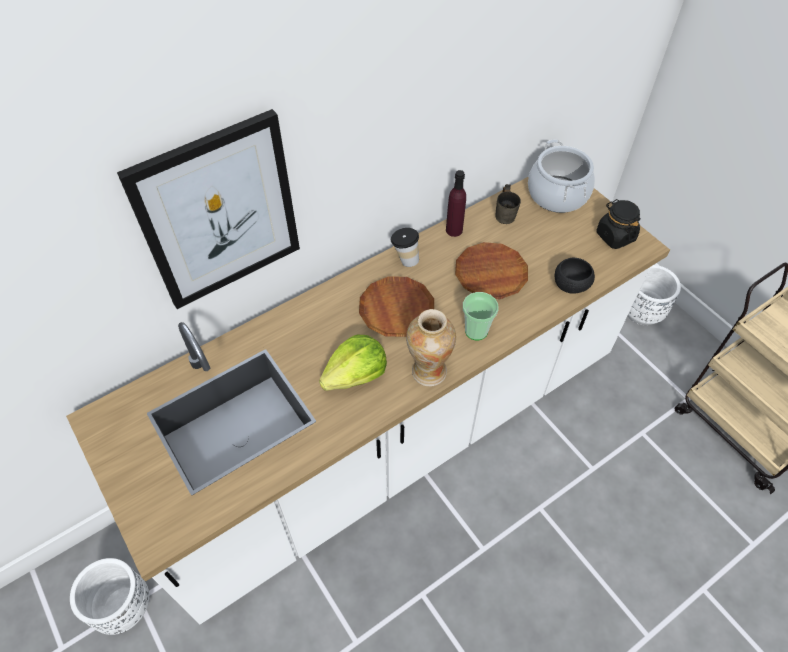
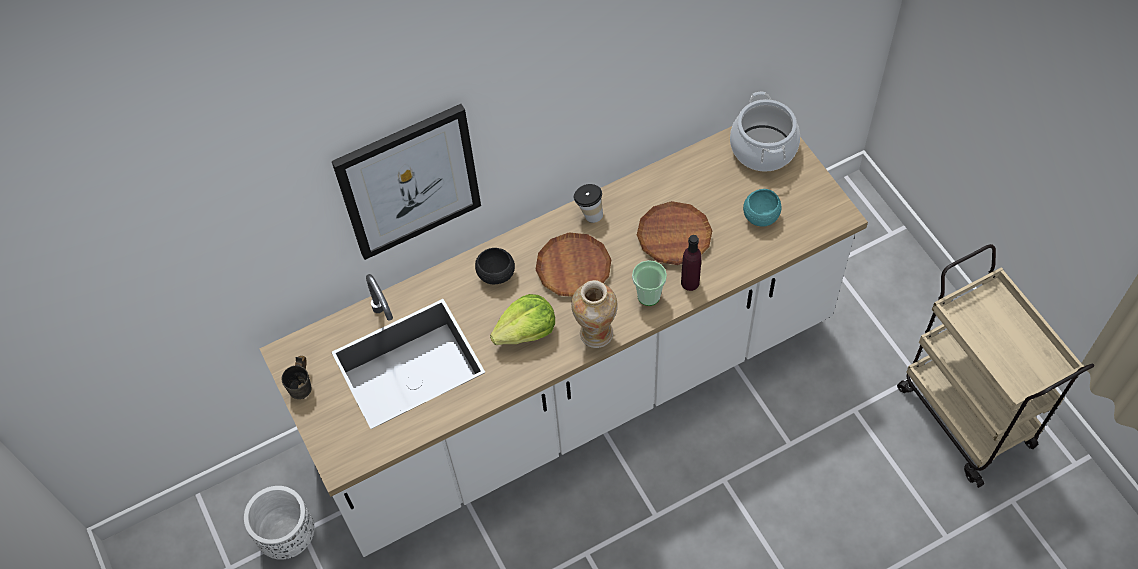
camera: 10 degrees right, 5 degrees up
purple bottle [446,170,466,237] -> purple bottle moved to [681,235,702,291]
grey mug [495,184,521,224] -> grey mug moved to [282,356,312,399]
black bowl [555,258,595,294] -> black bowl moved to [475,248,515,284]
black jar [596,199,640,249] -> none
white planter [628,265,681,325] -> none
none -> turquoise bowl [743,189,782,227]

